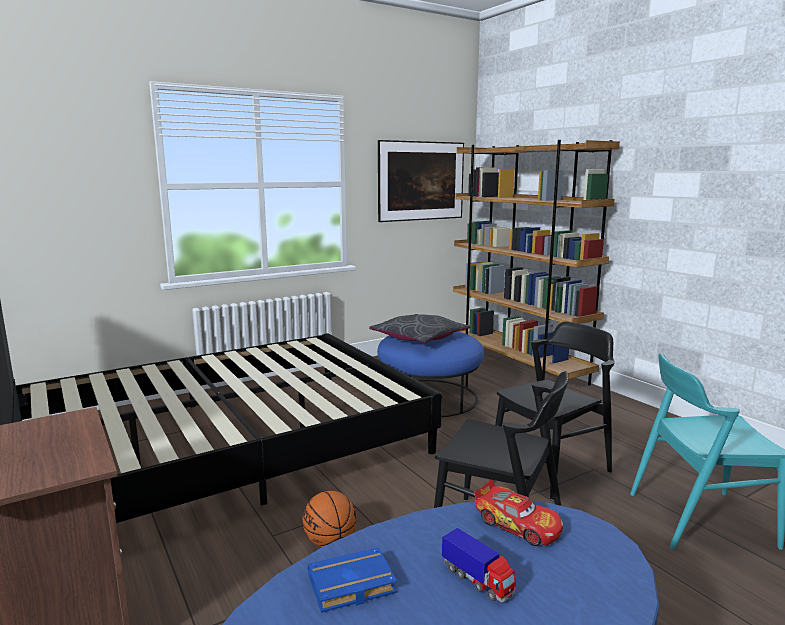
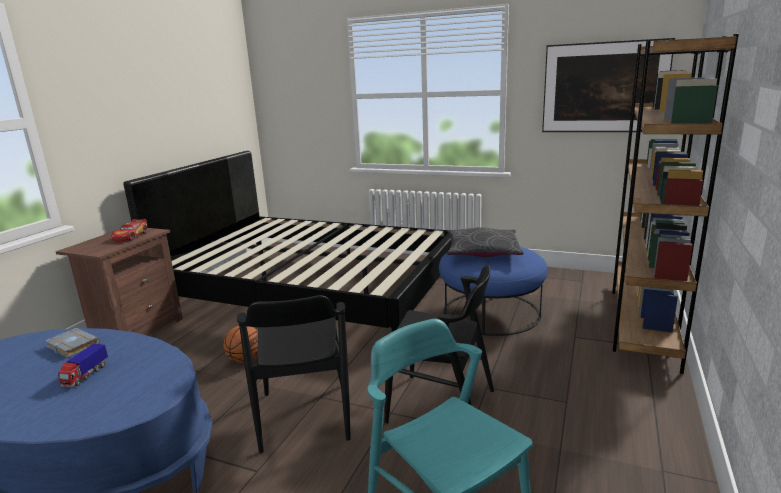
camera: 55 degrees right, 5 degrees up
blue book [308,547,397,613] -> grey book [45,328,100,358]
toy car [474,480,563,546] -> toy car moved to [111,219,147,241]

